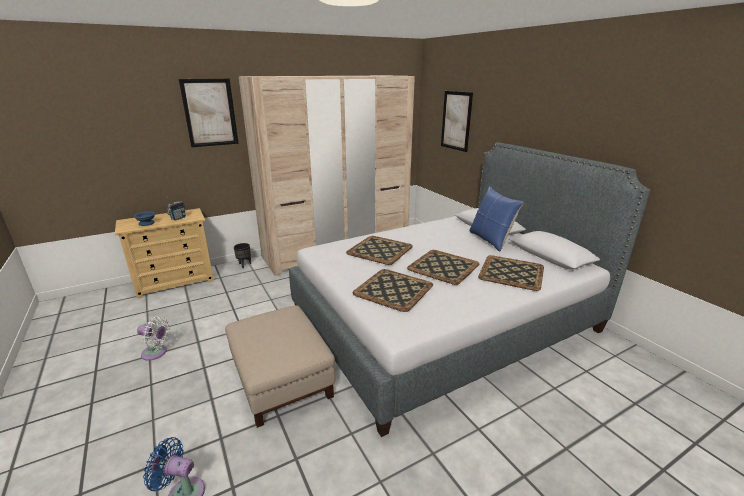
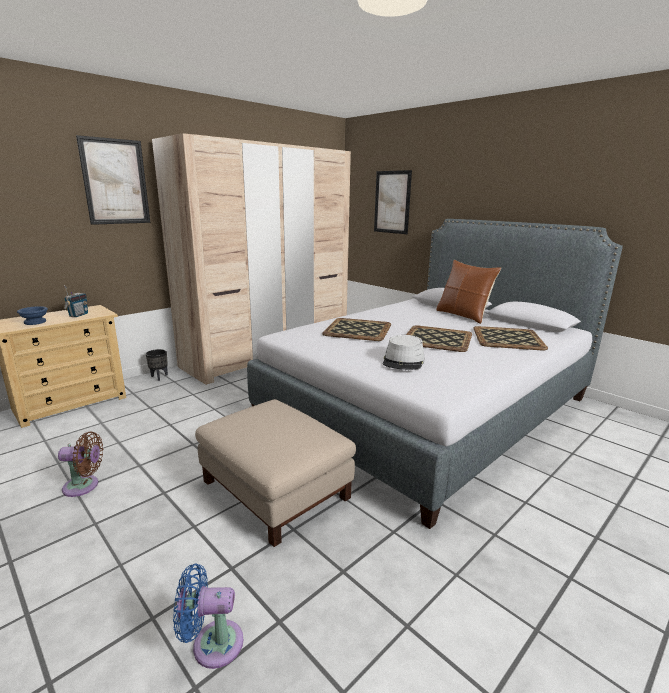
camera: 15 degrees left, 5 degrees down
white fan [137,316,170,361] -> brown fan [58,432,103,497]
tray [353,269,433,312] -> grey hat [383,335,425,370]
blue pillow [470,187,524,252] -> brown pillow [436,260,501,324]

